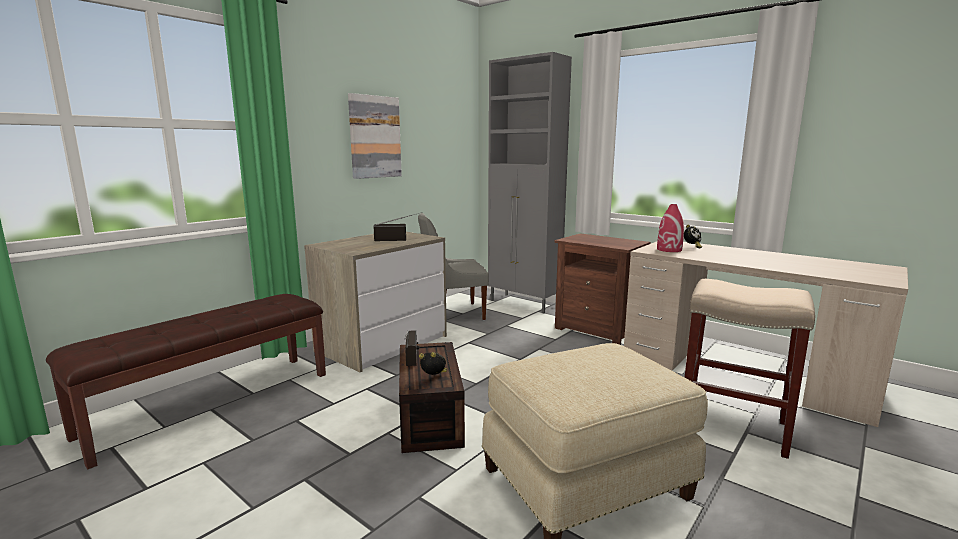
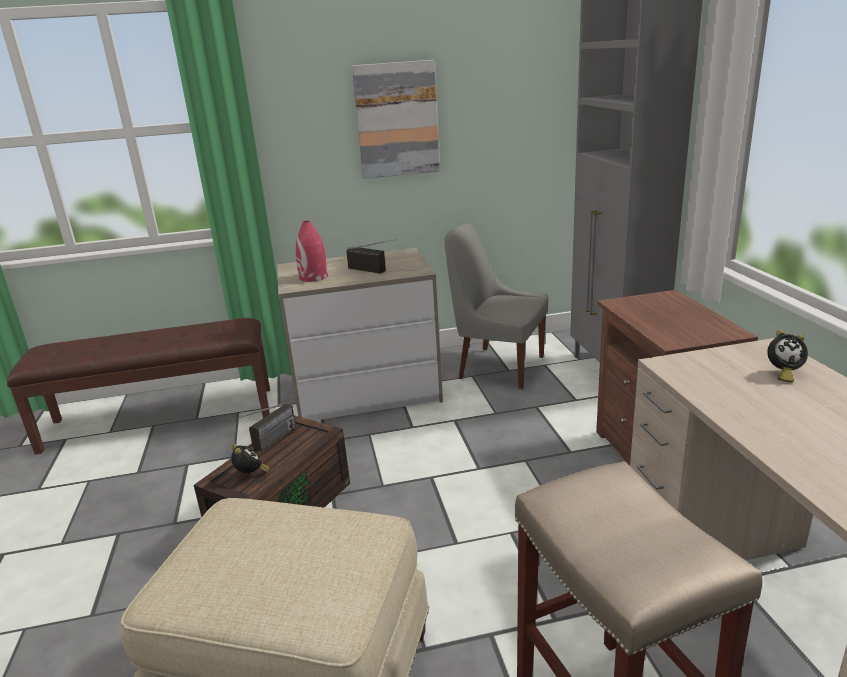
camera: 40 degrees right, 10 degrees up
red vase [657,204,684,252] -> red vase moved to [296,221,328,282]

